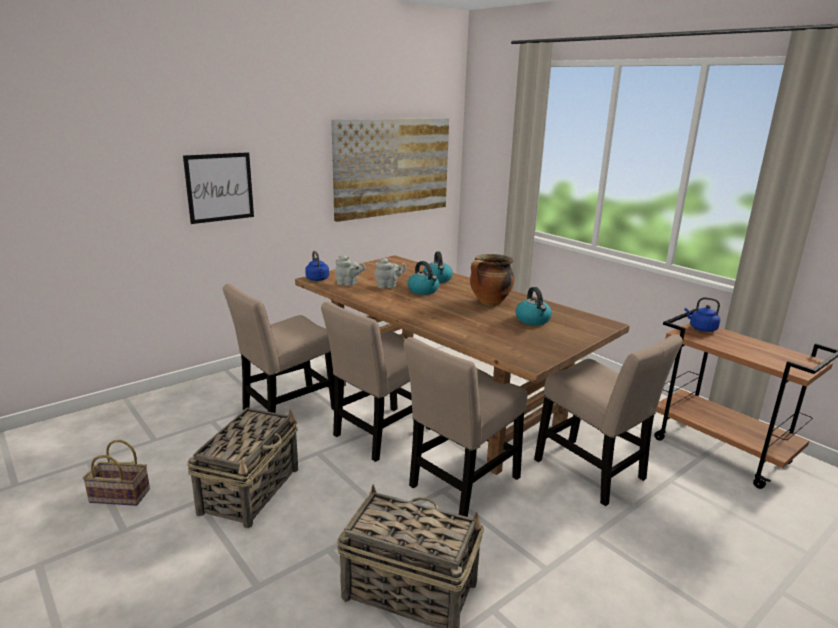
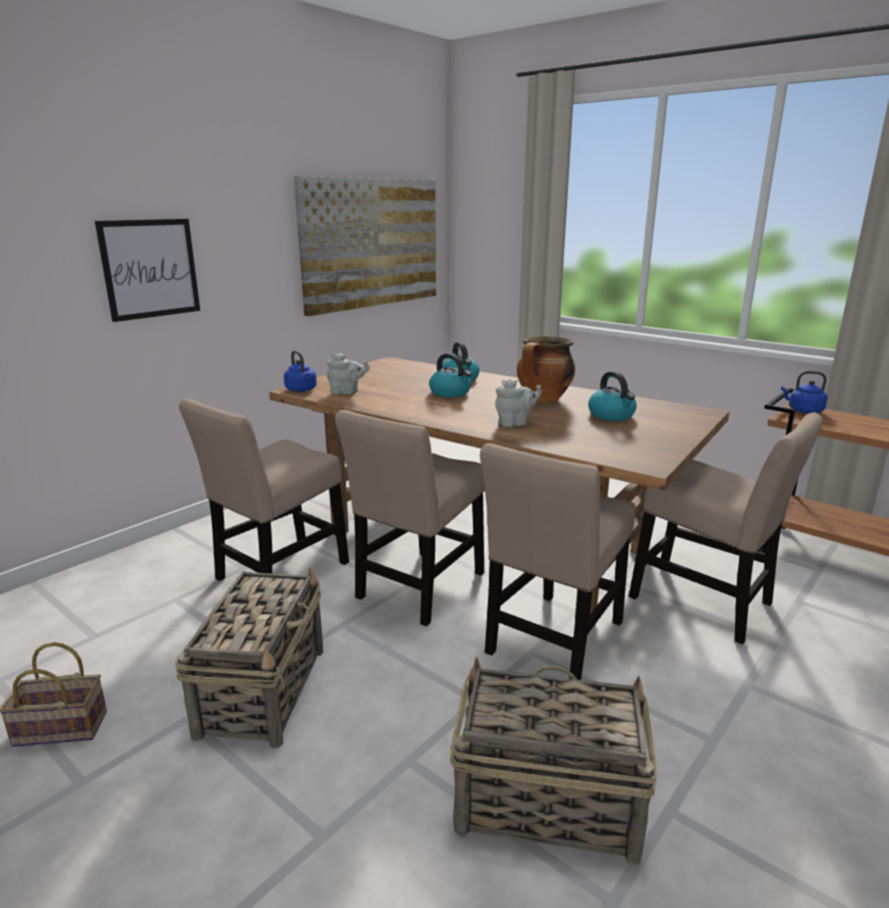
camera: 10 degrees left, 0 degrees up
grey teapot [375,258,406,288] -> grey teapot moved to [495,379,542,427]

